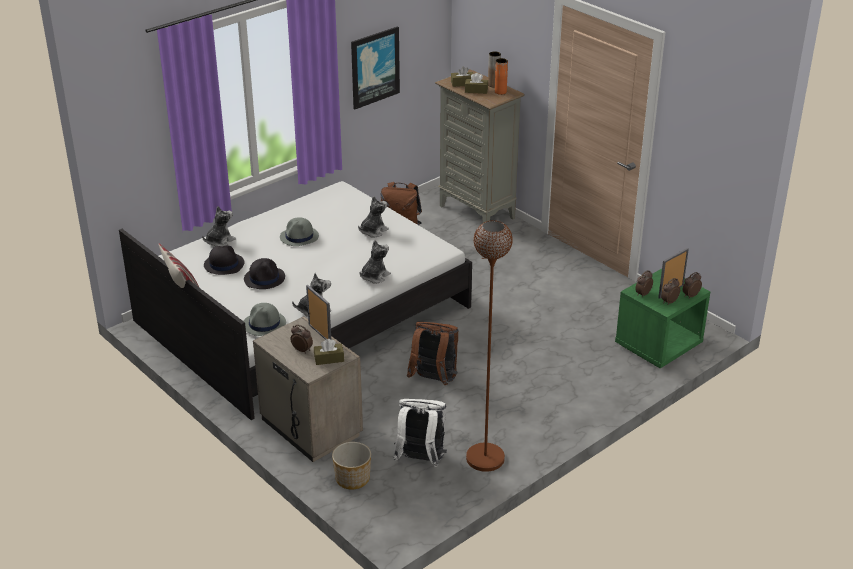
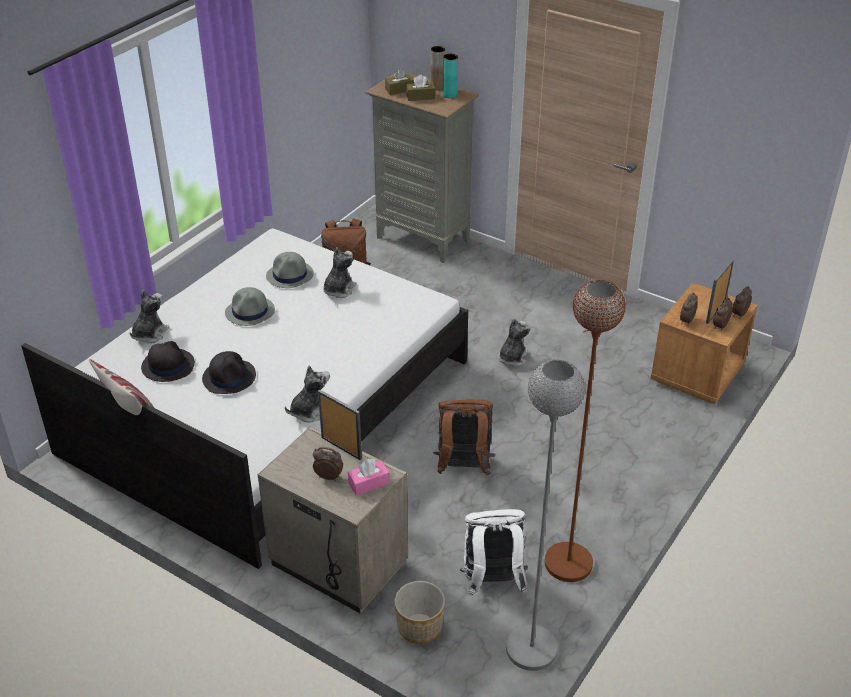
camera: 15 degrees left, 5 degrees up
grey hat [244,303,286,336] -> grey hat moved to [266,252,314,288]
brown tissue box [314,339,344,365] -> pink tissue box [348,459,390,496]
picture [351,26,400,109] -> none
plush toy [360,240,391,284] -> plush toy moved to [498,319,530,367]
orange vase [495,58,508,95] -> turquoise vase [443,54,458,98]
green nightstand [615,269,710,368] -> brown nightstand [650,283,757,404]
none -> grey floor lamp [506,359,585,671]

